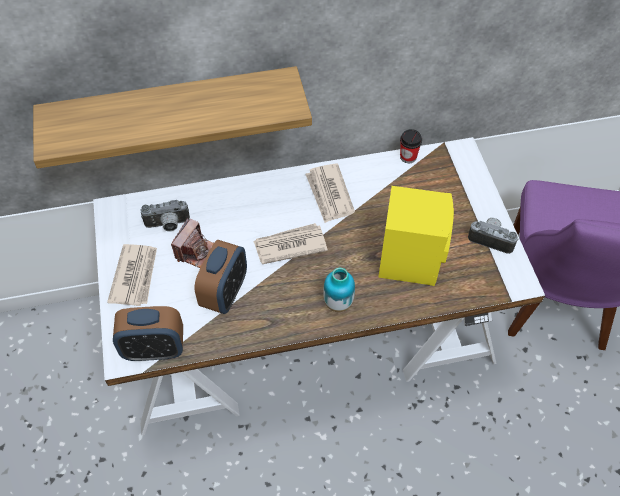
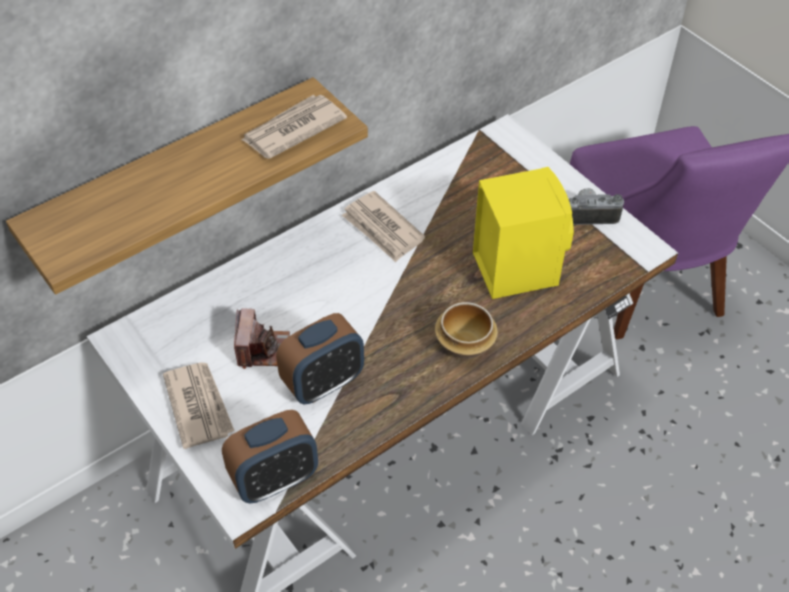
camera: 25 degrees left, 5 degrees down
camera [140,200,190,231] -> none
alarm clock [194,240,247,314] -> alarm clock turned 60 degrees clockwise [276,313,364,404]
newspaper [253,223,328,264] -> newspaper moved to [242,95,347,159]
vase [323,268,355,312] -> bowl [435,302,498,359]
cup [400,129,422,163] -> none

